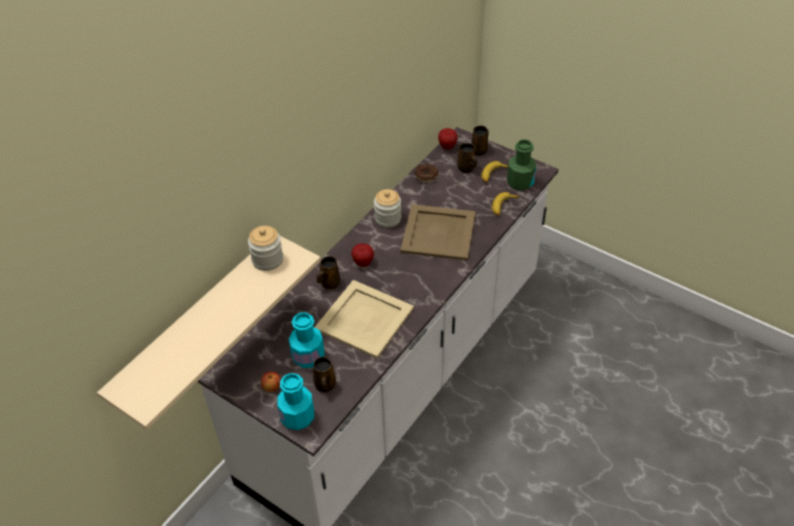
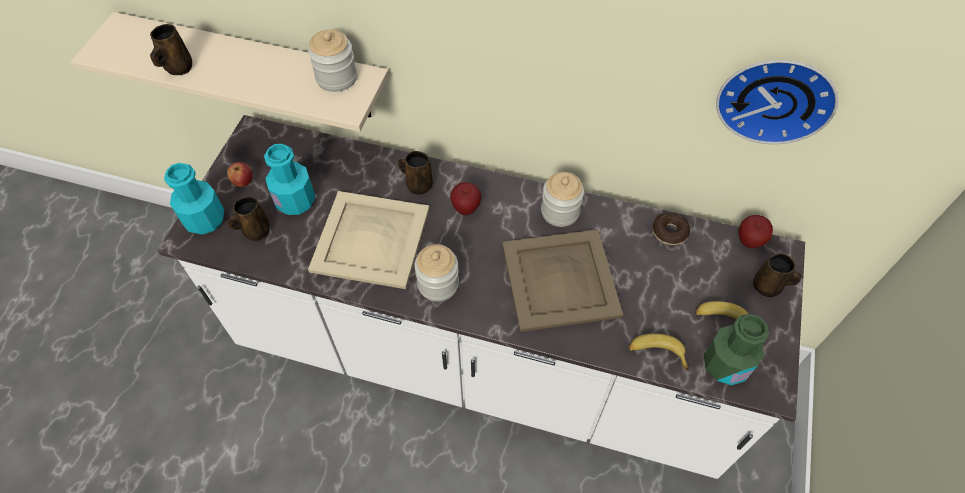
camera: 70 degrees right, 10 degrees up
brown mug [457,143,477,173] -> brown mug moved to [150,24,192,75]
none -> jar [414,244,459,302]
none -> wall clock [716,60,838,144]

